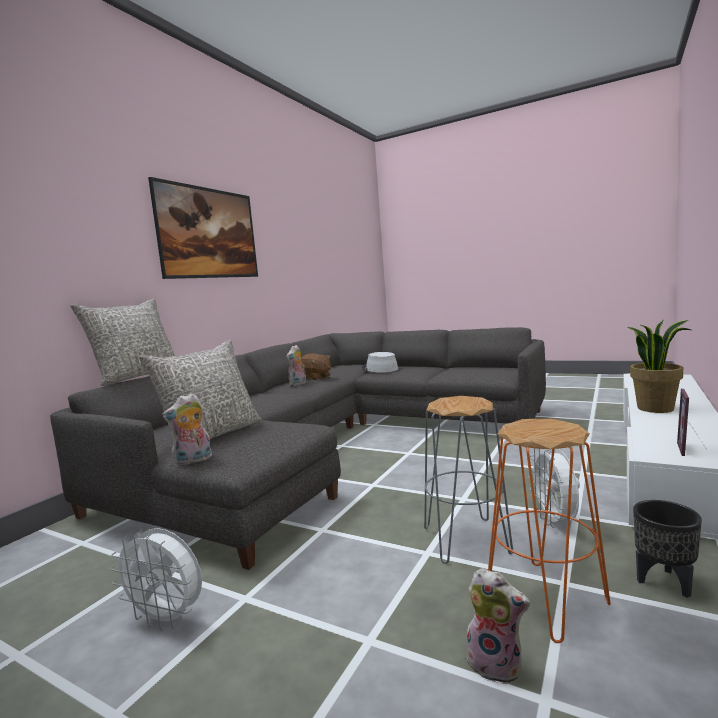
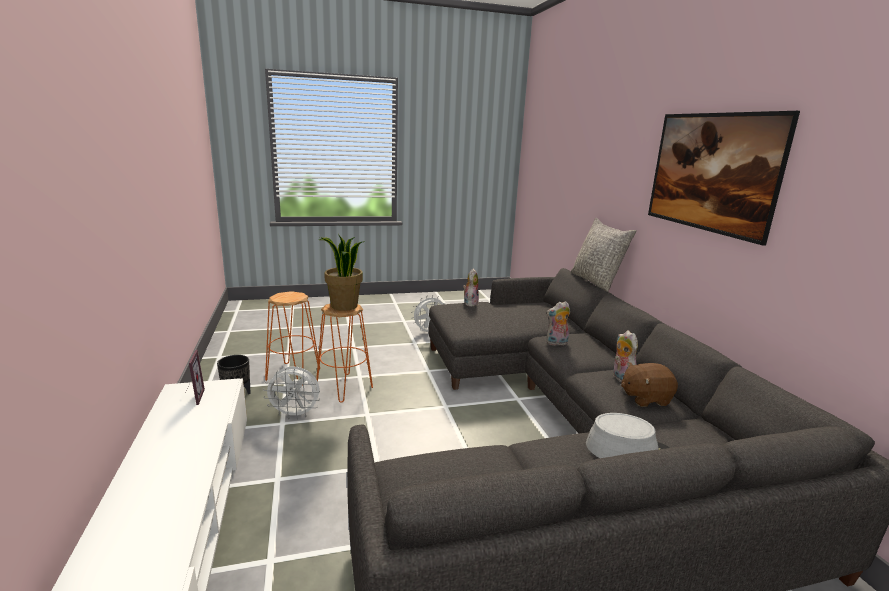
camera: 135 degrees right, 10 degrees up
grey pillow [138,340,262,454] -> none
grey stool [424,396,513,564] -> orange stool [316,303,373,403]
plush toy [467,568,530,684] -> plush toy moved to [547,301,570,346]
white fan [528,448,580,527] -> white fan turned 135 degrees clockwise [263,366,320,419]
potted plant [627,320,691,413] -> potted plant moved to [319,234,365,311]

